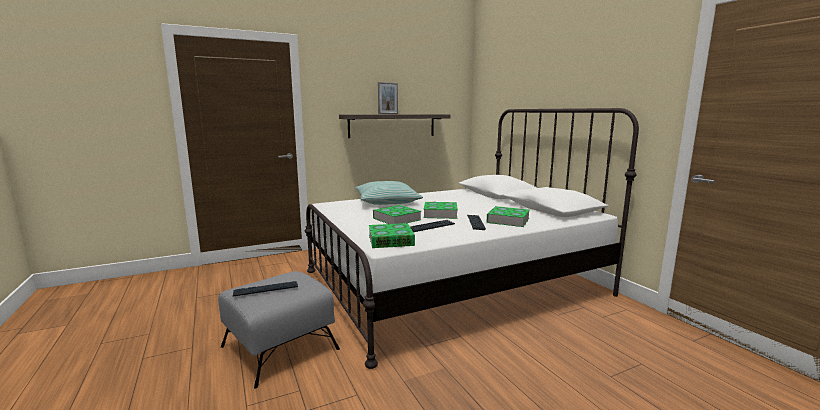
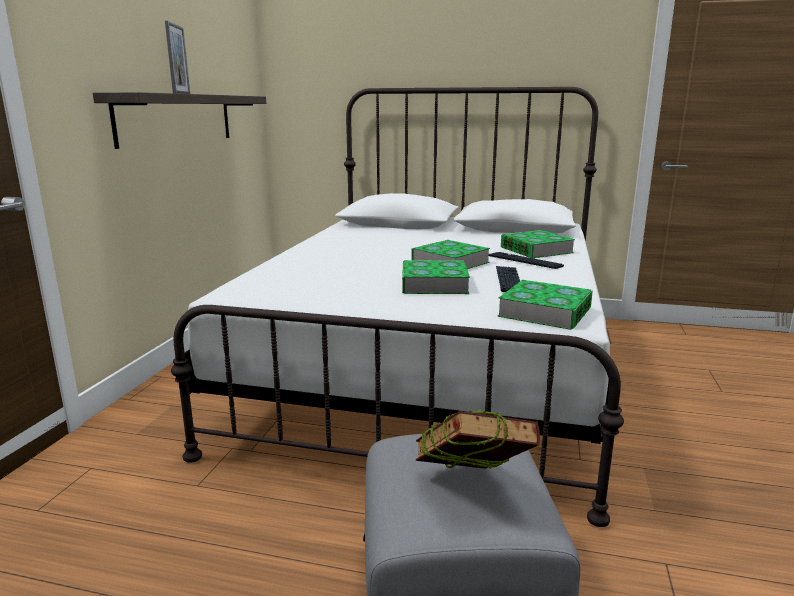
camera: 50 degrees left, 5 degrees up
keyboard [233,281,298,297] -> book [416,410,540,469]
pillow [356,181,423,205] -> none

